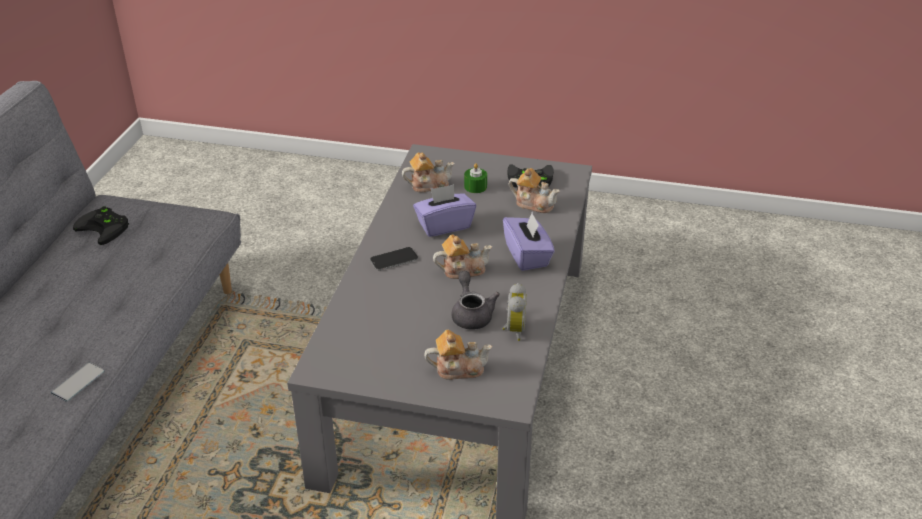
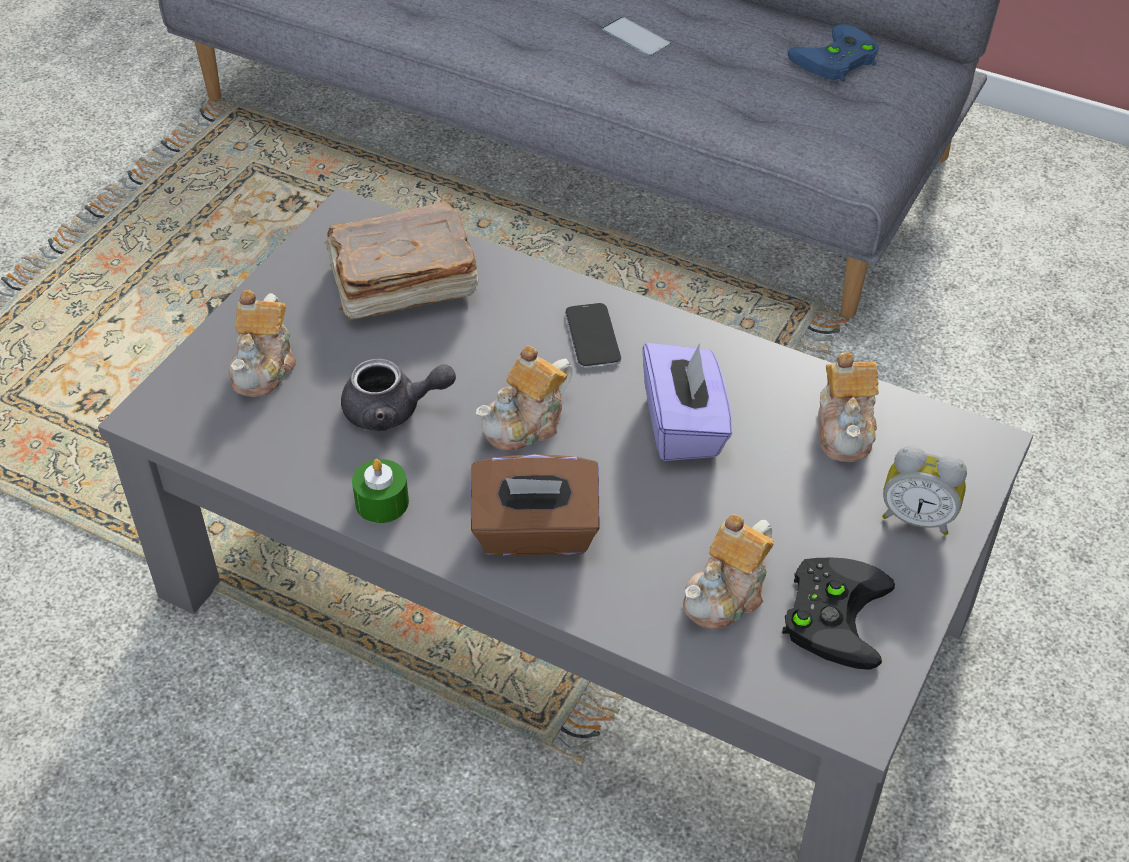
camera: 105 degrees right, 10 degrees up
phone [51,363,105,402] -> phone moved to [602,17,671,56]
black game controller [73,206,129,245] -> blue game controller [788,24,879,82]
teapot [433,234,492,279] -> teapot turned 45 degrees clockwise [476,345,573,451]
green candle [464,163,487,193] -> green candle moved to [352,459,409,523]
alarm clock [502,283,527,341] -> alarm clock moved to [882,445,967,535]
purple tissue box [503,212,555,271] -> brown tissue box [471,454,600,556]
none -> brown book [325,202,478,321]

